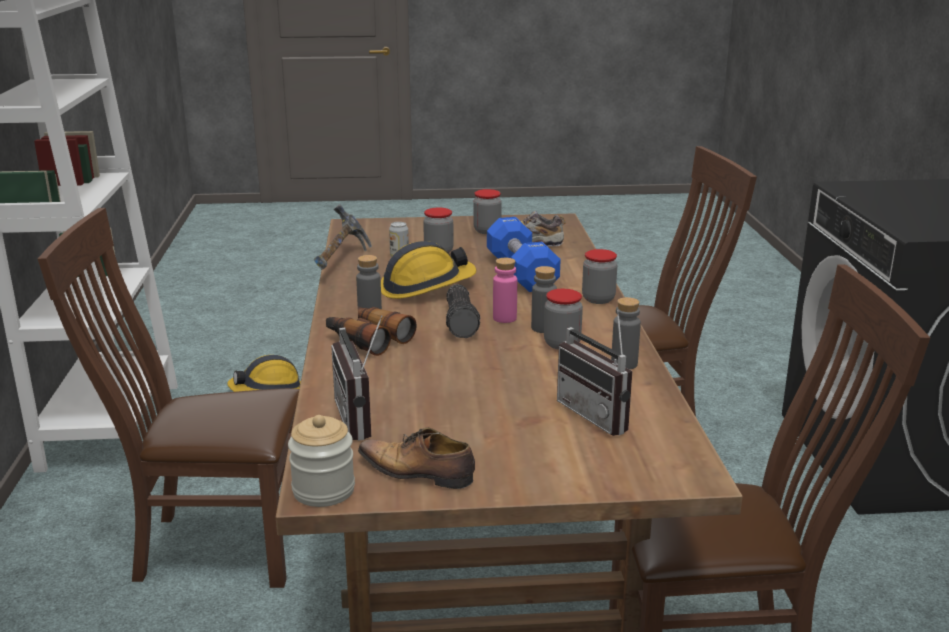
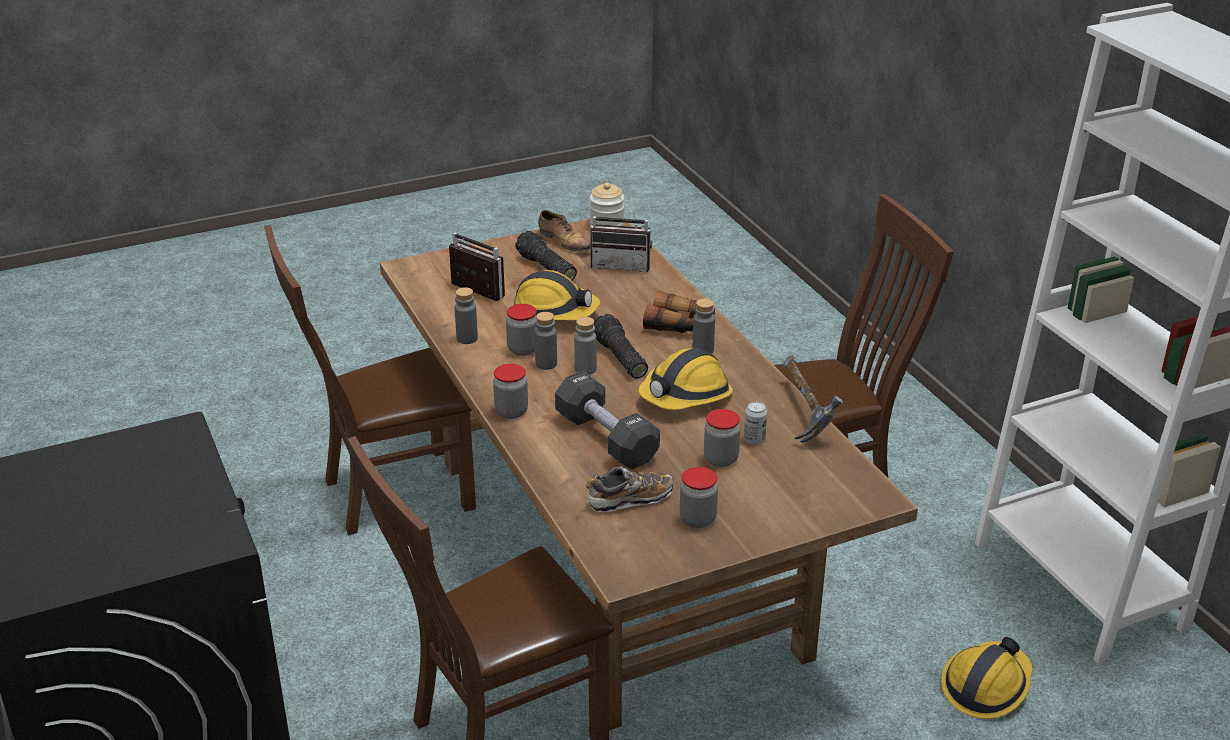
camera: 160 degrees right, 10 degrees up
radio [331,315,382,441] -> radio turned 135 degrees clockwise [590,195,652,272]
shoe [358,427,475,489] -> shoe turned 45 degrees clockwise [539,210,590,251]
blue dumbbell [487,217,561,292] -> black dumbbell [555,371,660,469]
pink bottle [493,258,517,323] -> grey bottle [574,317,597,375]
none -> hard hat [514,270,600,320]
none -> flashlight [515,231,577,281]

